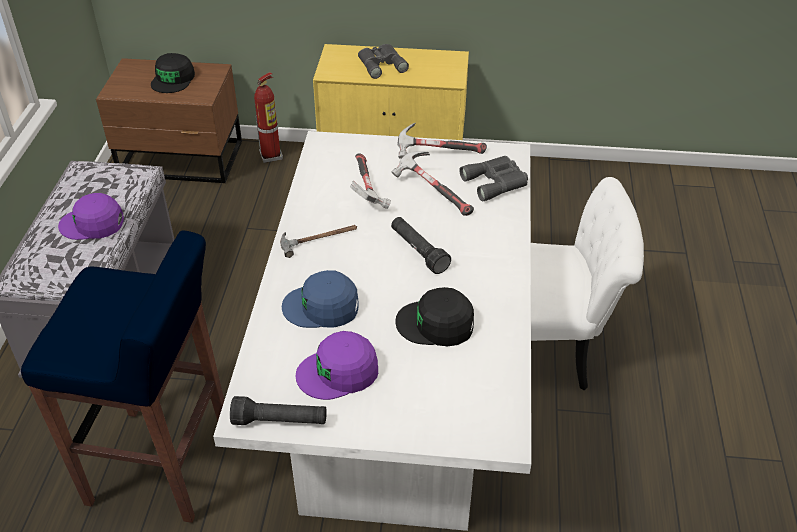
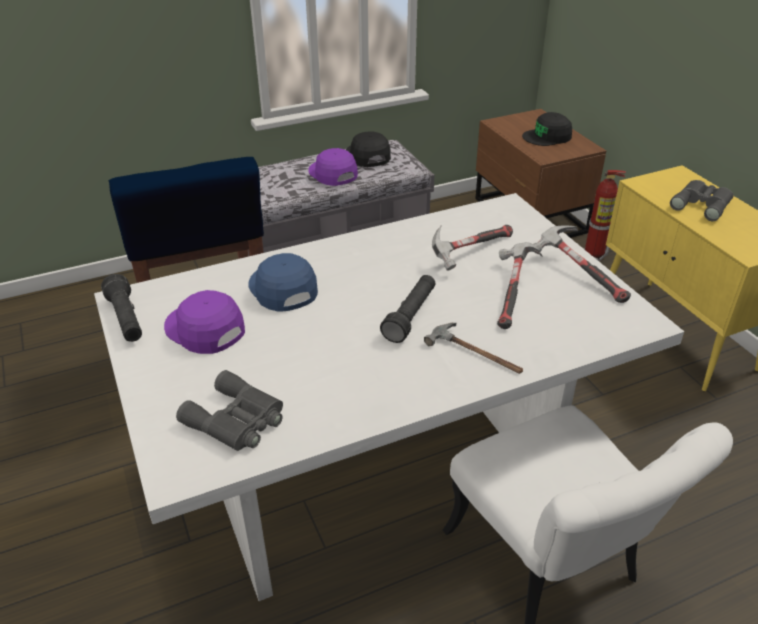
camera: 60 degrees right, 5 degrees down
hammer [280,225,357,258] -> hammer moved to [424,323,523,374]
black cap [395,287,474,346] -> black cap moved to [346,131,391,167]
grey binoculars [459,156,528,202] -> grey binoculars moved to [176,370,283,451]

